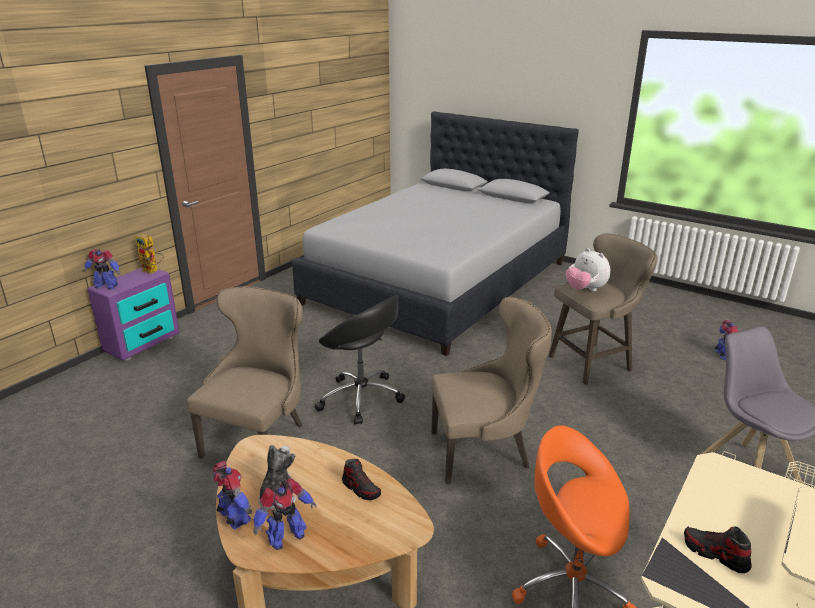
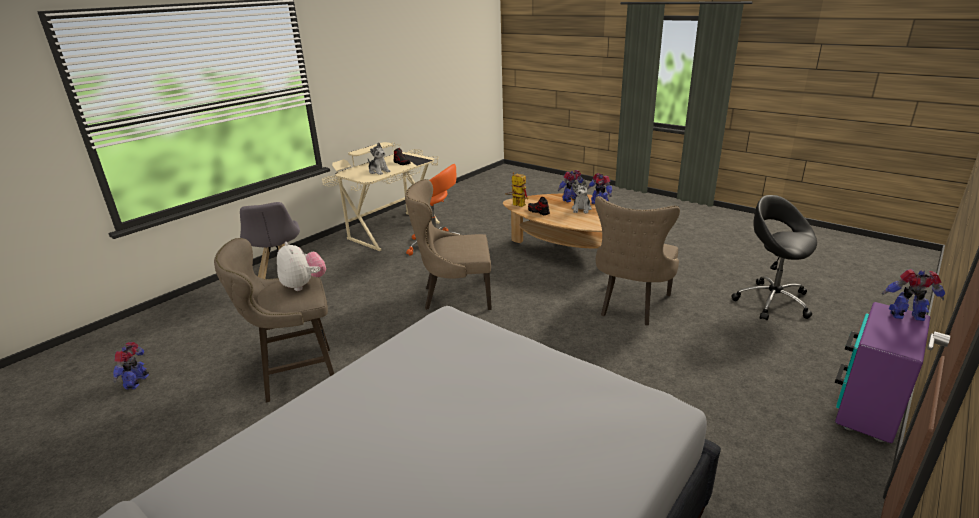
camera: 175 degrees left, 0 degrees up
toy robot [135,234,164,274] -> toy robot moved to [506,172,529,207]
black office chair [315,295,405,425] -> black office chair moved to [731,195,817,320]
none -> plush toy [368,142,391,175]

